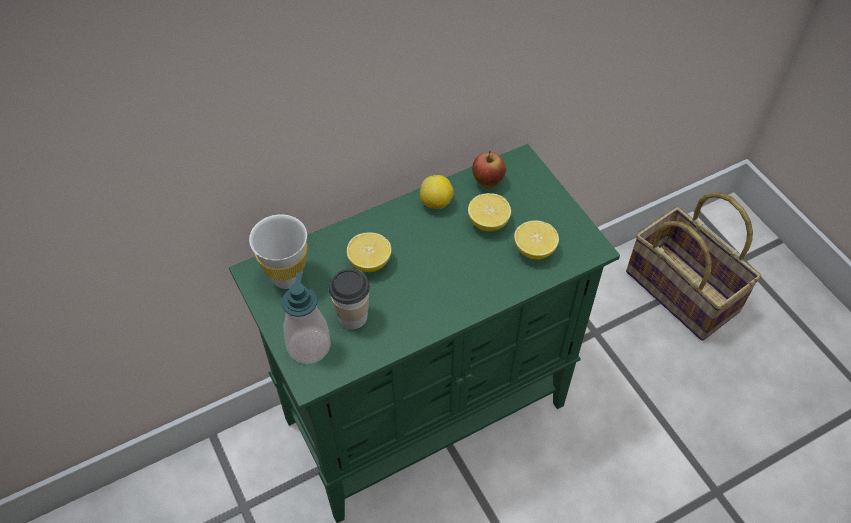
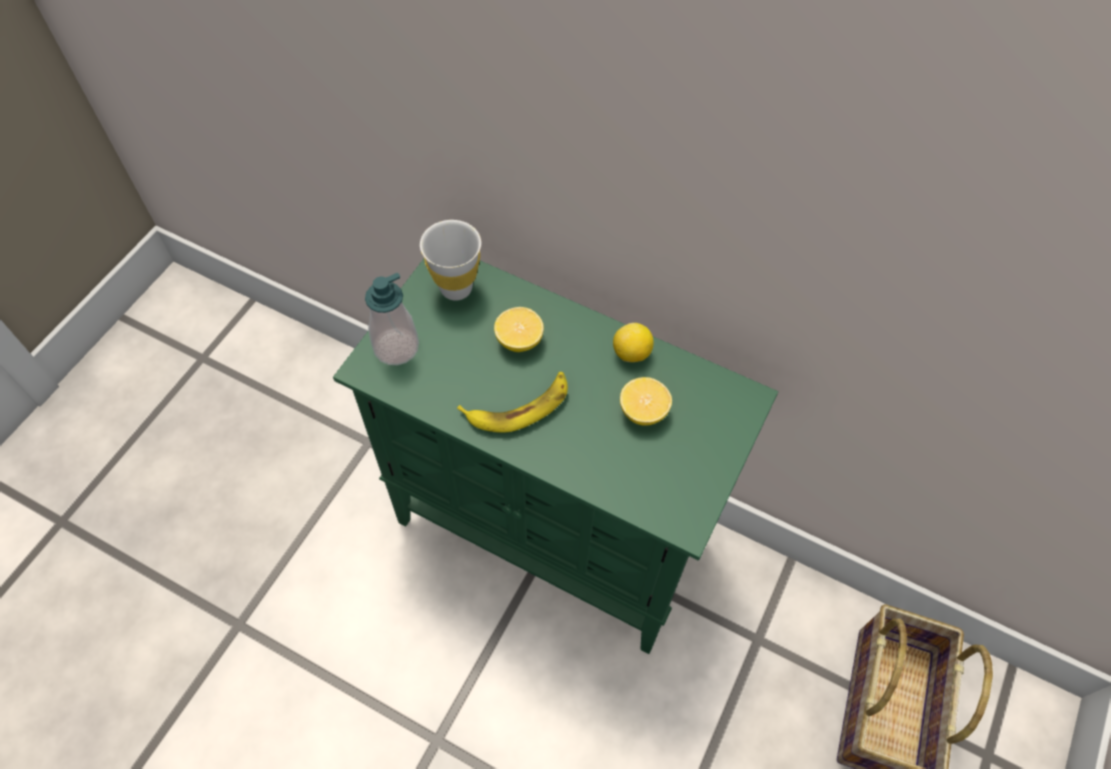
camera: 55 degrees right, 5 degrees up
cup [329,269,370,330] -> none
apple [472,151,506,188] -> none
lemon [514,220,559,260] -> none
none -> banana [457,372,568,433]

